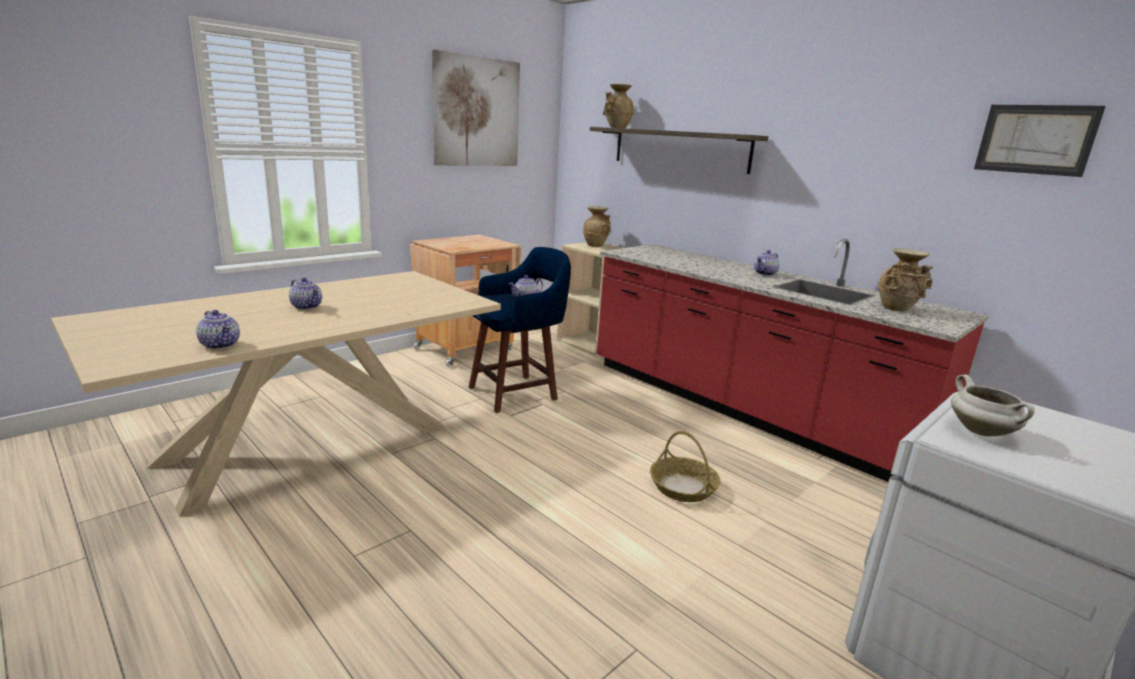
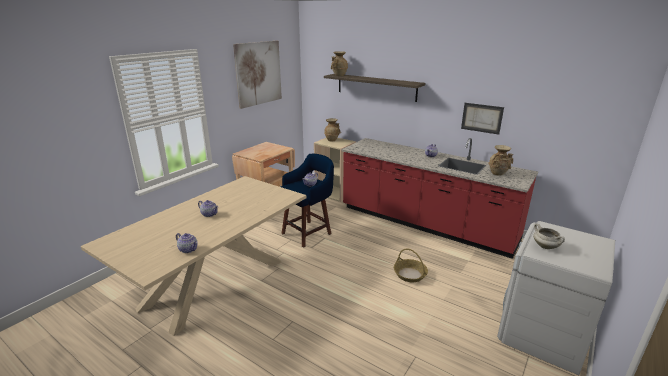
camera: 10 degrees left, 5 degrees up
picture [974,105,1106,177] -> picture moved to [461,103,504,135]

